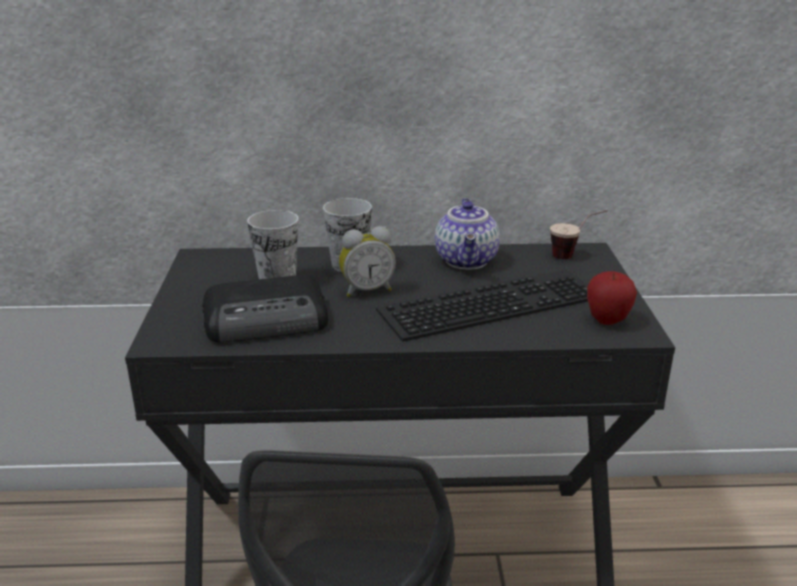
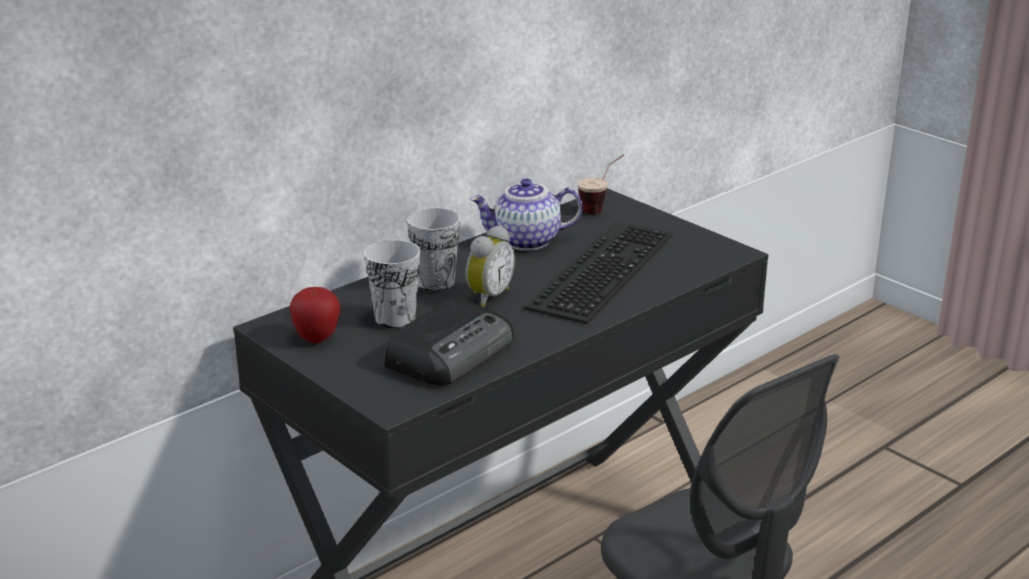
camera: 40 degrees left, 0 degrees up
teapot [435,198,500,270] -> teapot turned 120 degrees clockwise [470,178,583,251]
apple [587,271,637,325] -> apple moved to [290,287,340,343]

